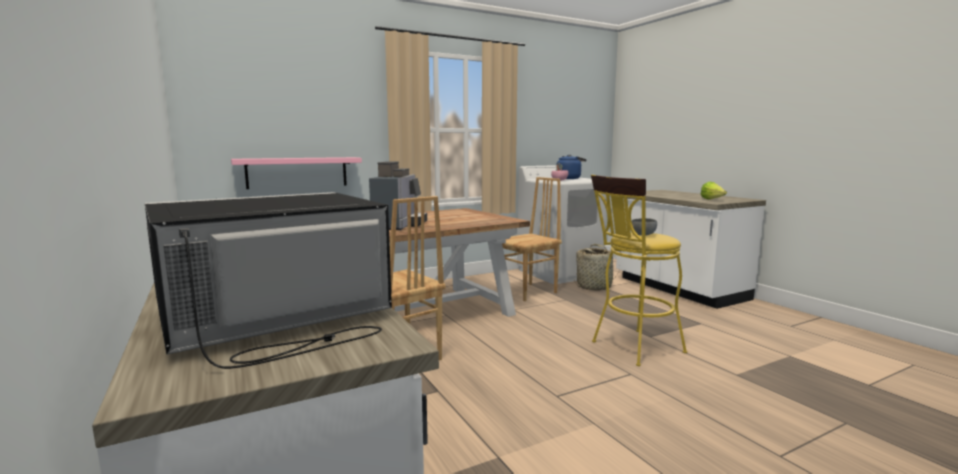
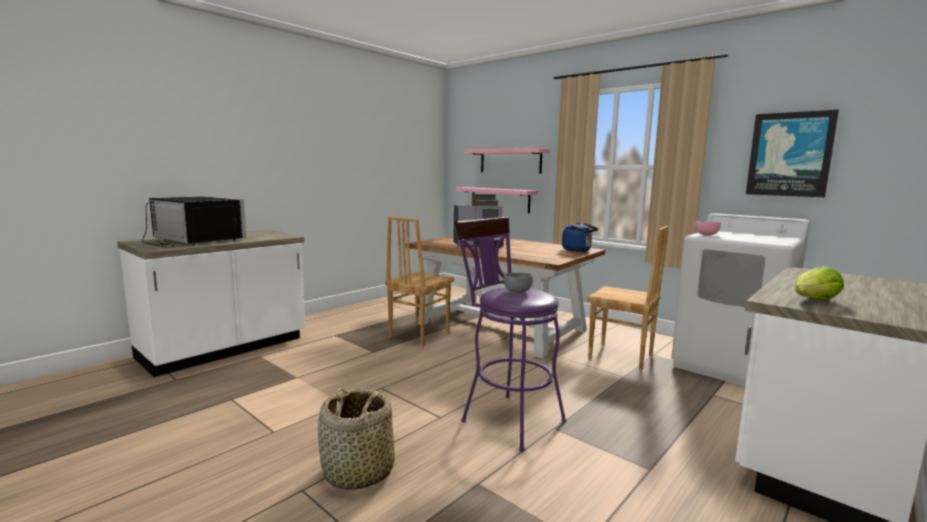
camera: 70 degrees right, 0 degrees up
blue kettle [556,155,587,179] -> blue kettle moved to [562,222,598,252]
basket [574,244,617,291] -> basket moved to [318,388,395,490]
yellow stool [591,175,687,366] -> purple stool [455,217,566,452]
none -> pink shelf [464,148,550,173]
none -> picture [746,110,839,197]

